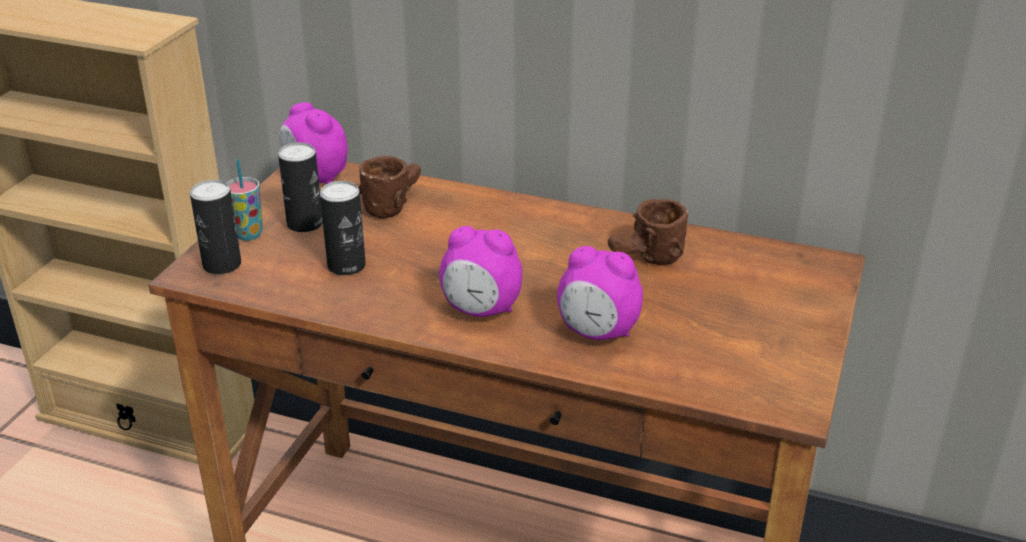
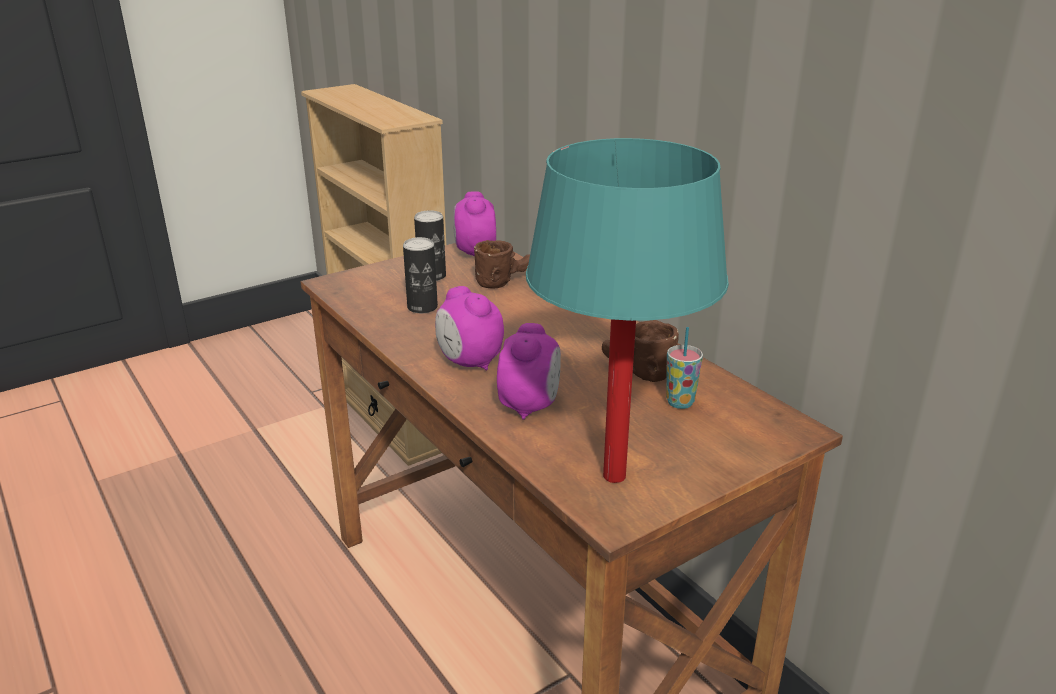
camera: 35 degrees right, 5 degrees down
can [190,180,241,274] -> none
cup [227,159,263,240] -> cup moved to [666,327,703,409]
alarm clock [557,246,643,340] -> alarm clock turned 135 degrees counterclockwise [497,323,561,420]
none -> turquoise table lamp [526,138,729,483]

